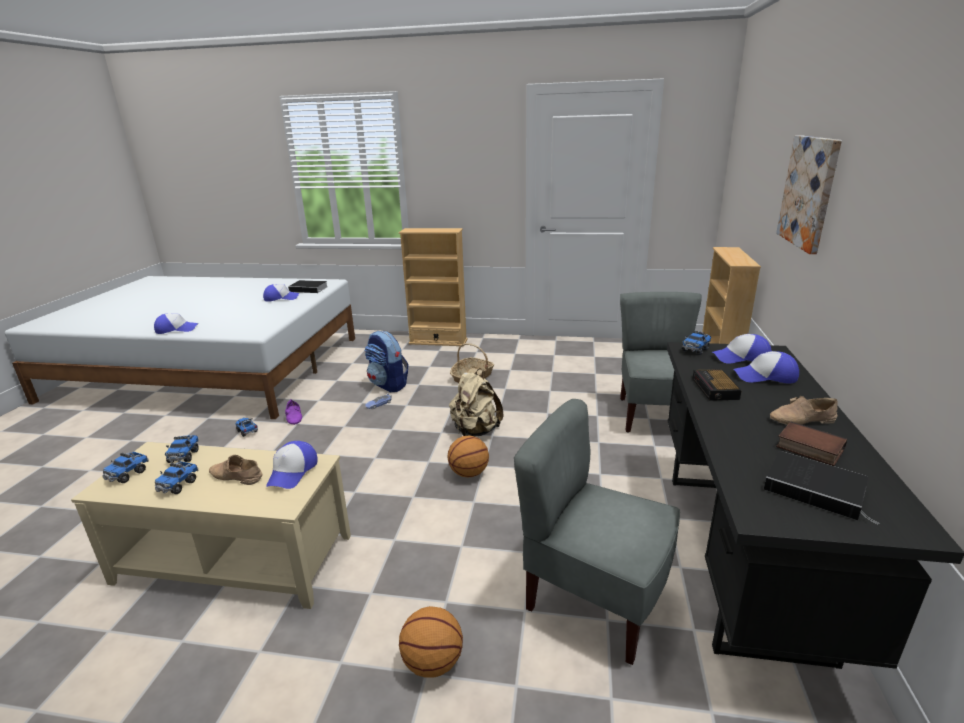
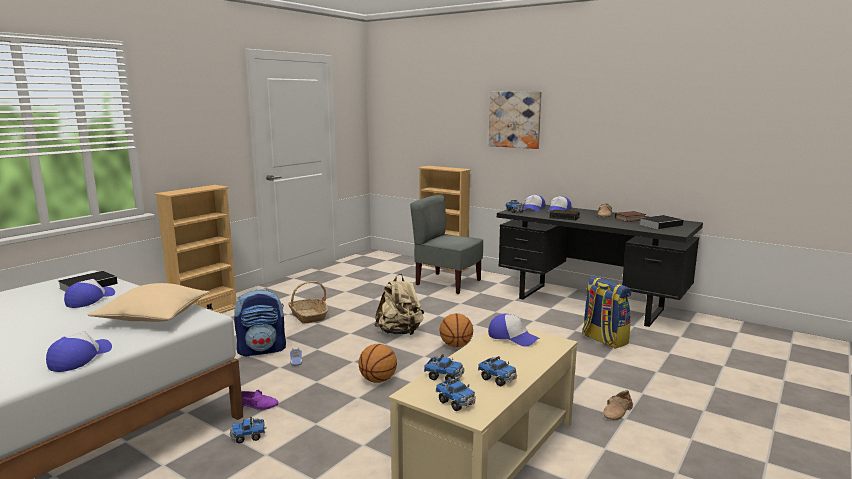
camera: 65 degrees left, 10 degrees down
beige shoe [209,455,263,485] -> beige shoe moved to [604,390,633,420]
basketball [399,606,463,678] -> basketball moved to [358,344,397,383]
grey chair [514,399,680,665] -> backpack [582,276,631,349]
none -> beige pillow [88,283,210,322]

